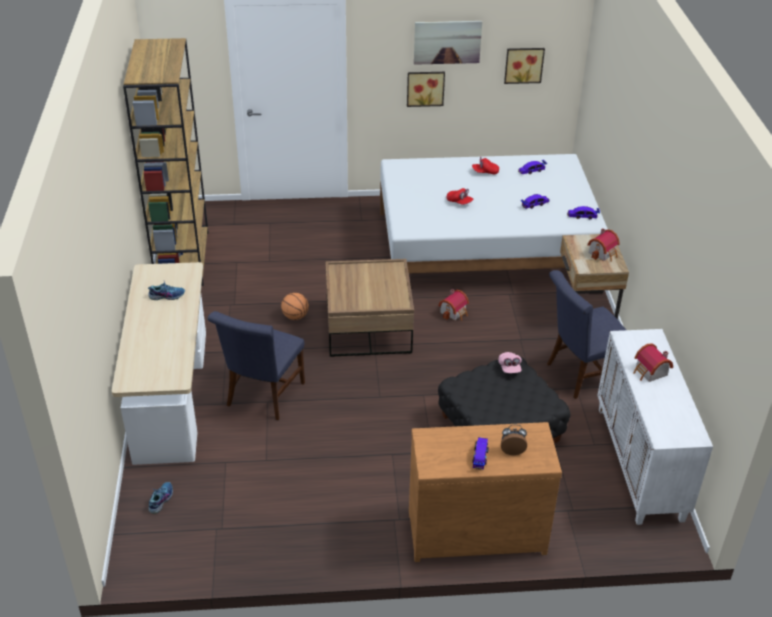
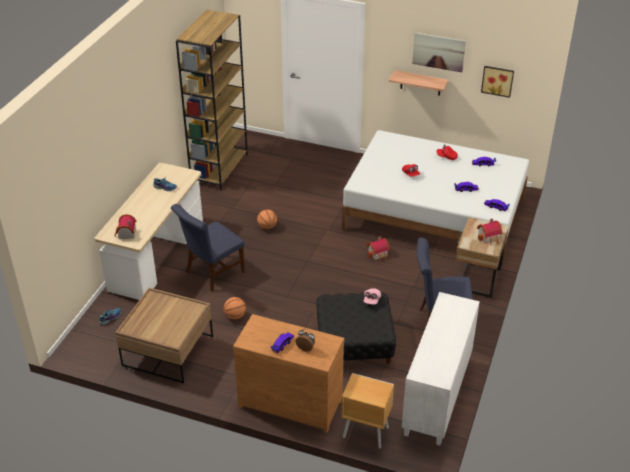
camera: 25 degrees right, 0 degrees up
brown coffee table [326,259,414,357] -> brown coffee table moved to [115,288,213,383]
picture [407,72,445,107] -> shelf [389,70,449,96]
toy house [633,343,673,382] -> toy house moved to [115,214,136,239]
none -> basketball [223,297,246,320]
none -> brown nightstand [341,373,394,449]

